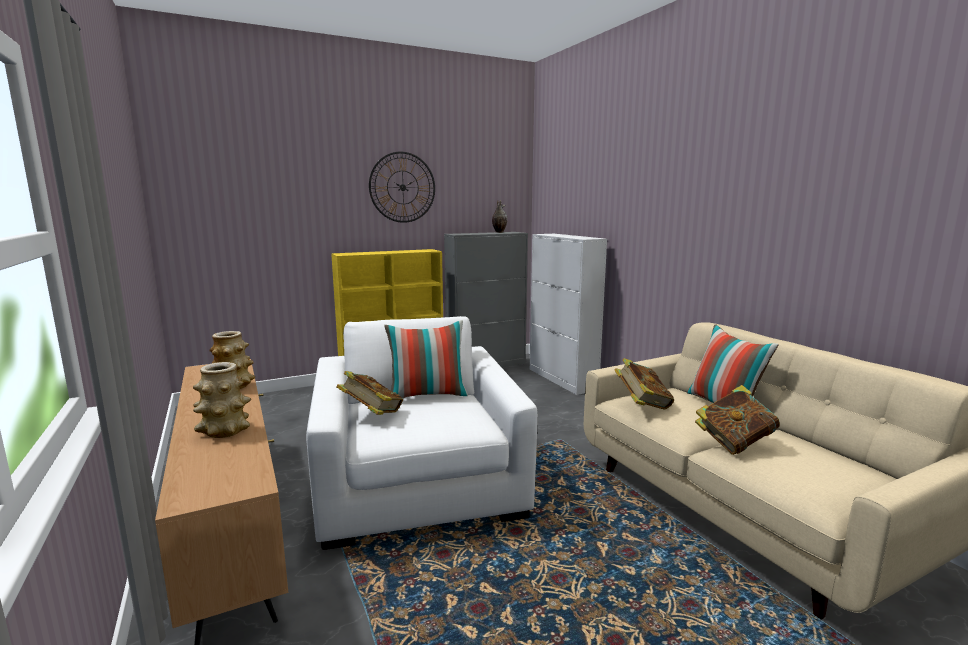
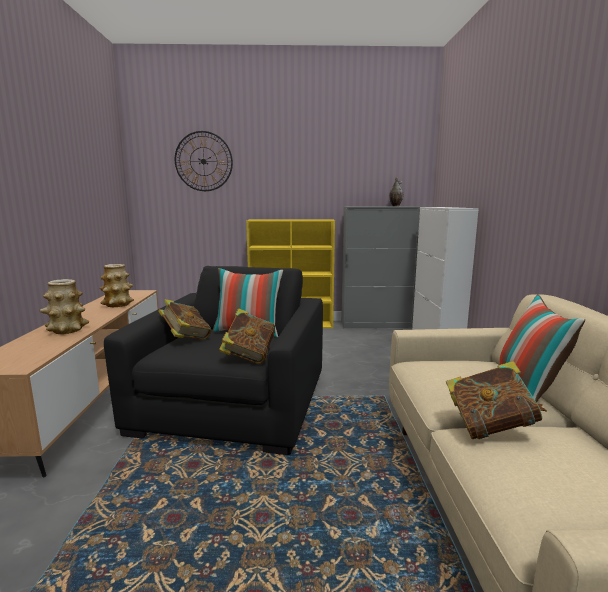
camera: 25 degrees right, 0 degrees up
white armchair [306,316,538,550] -> black armchair [104,266,323,455]
wall clock [369,152,435,223] -> wall clock moved to [175,131,233,191]
book [615,358,674,410] -> book moved to [219,308,275,364]

